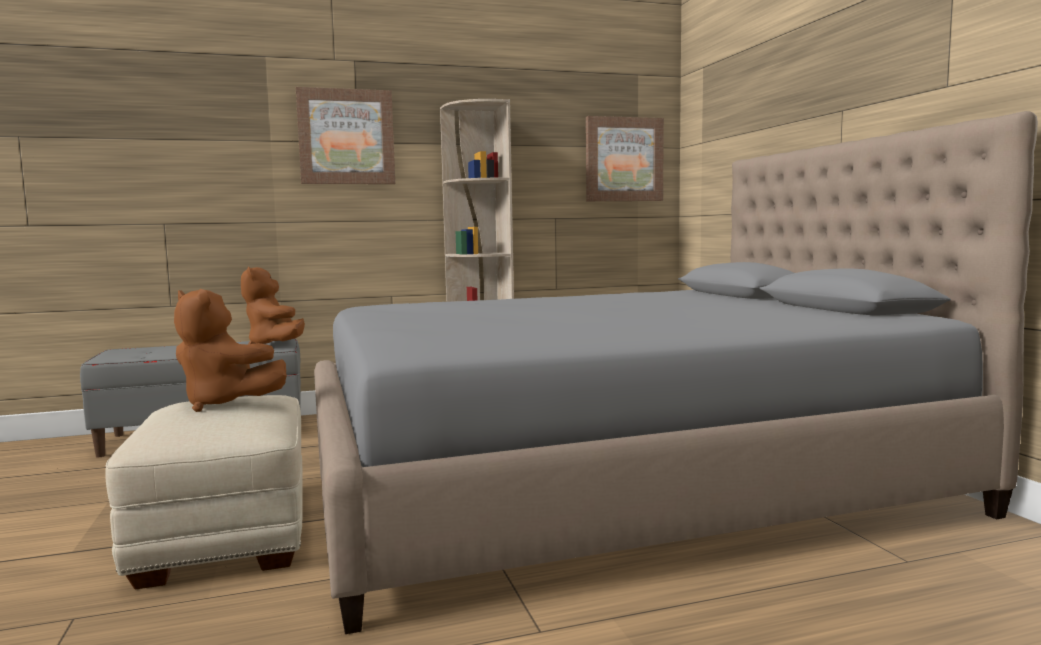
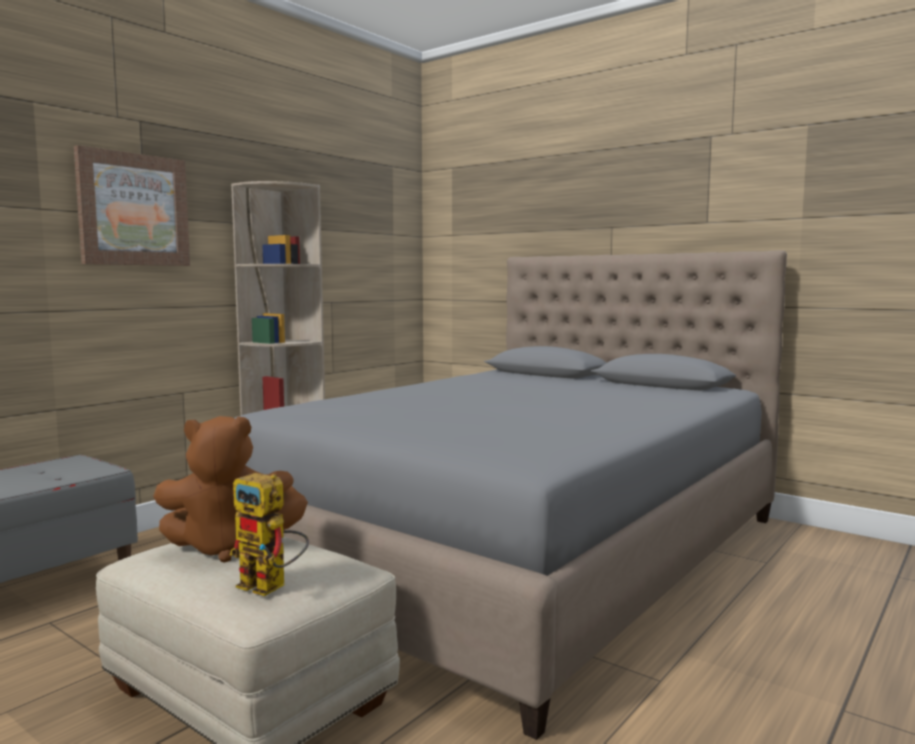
camera: 35 degrees left, 0 degrees up
brown plush toy [241,267,305,344] -> none
picture [586,116,664,201] -> none
none -> toy robot [230,473,309,596]

